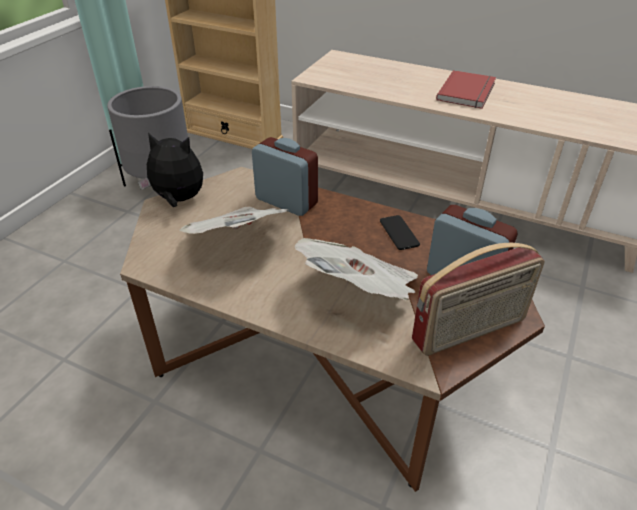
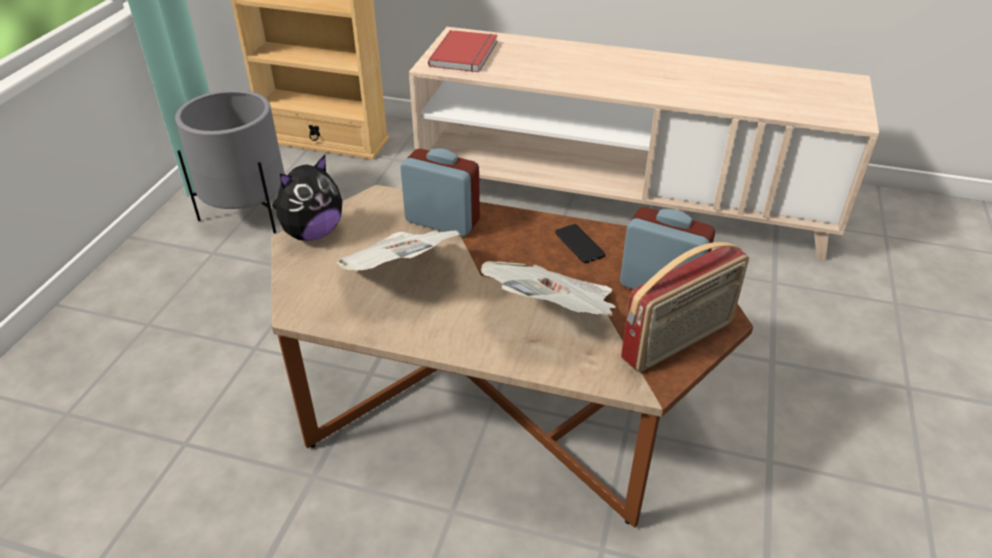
camera: 10 degrees left, 0 degrees up
plush toy [138,132,203,207] -> plush toy turned 135 degrees clockwise [272,155,342,241]
red book [436,70,496,109] -> red book moved to [428,30,497,72]

